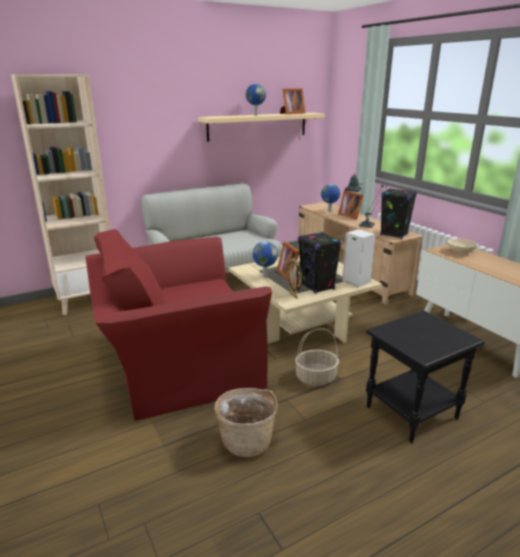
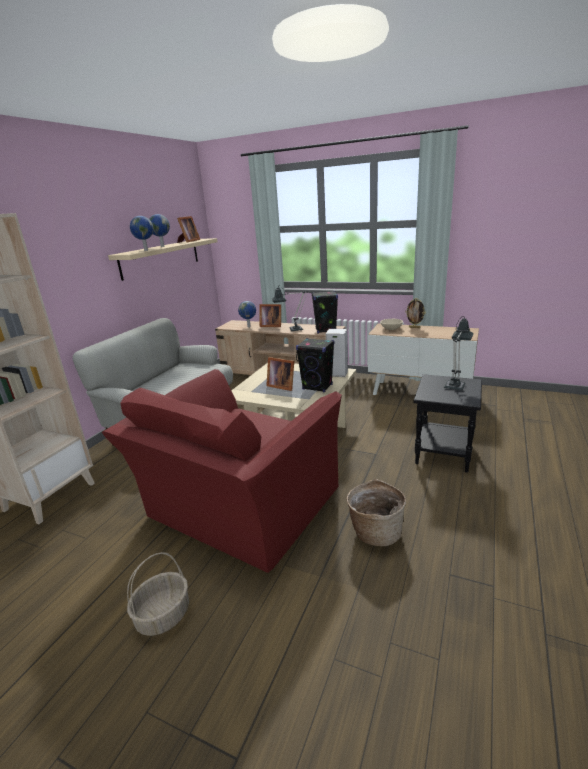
camera: 35 degrees left, 0 degrees up
globe [253,241,278,278] -> globe moved to [130,216,154,251]
picture frame [287,258,302,299] -> picture frame moved to [405,298,426,328]
basket [295,328,339,386] -> basket moved to [127,552,189,636]
none -> table lamp [444,316,474,390]

